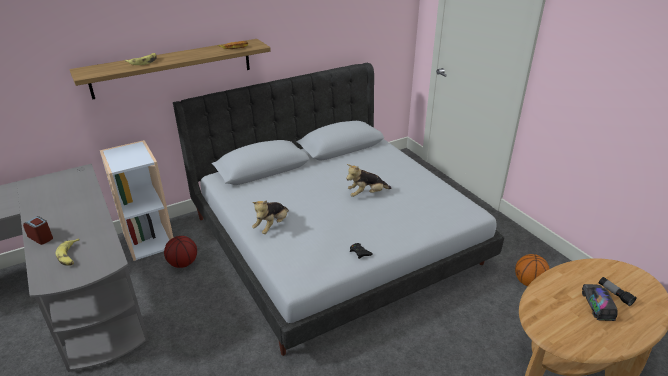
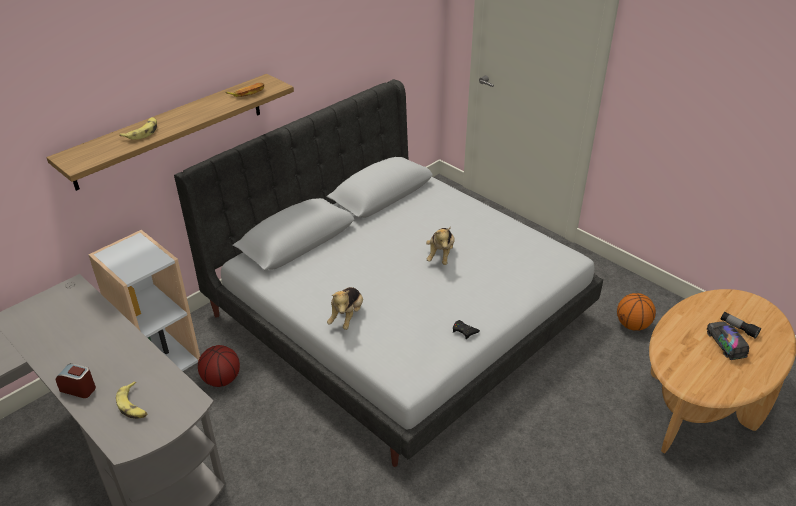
camera: 15 degrees left, 5 degrees up
plush toy [346,164,391,197] -> plush toy turned 45 degrees counterclockwise [426,227,455,265]

